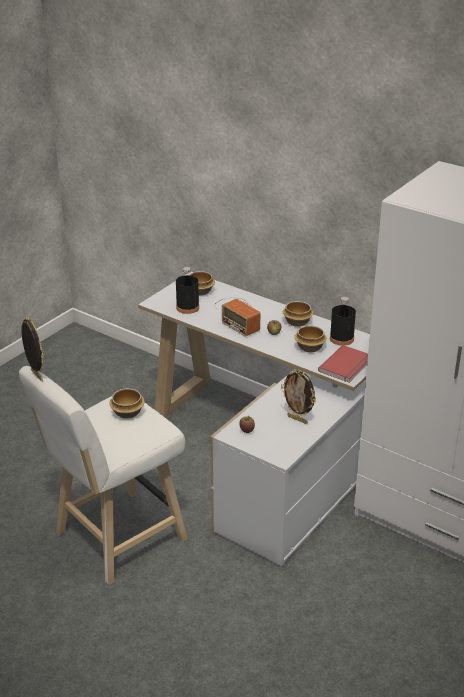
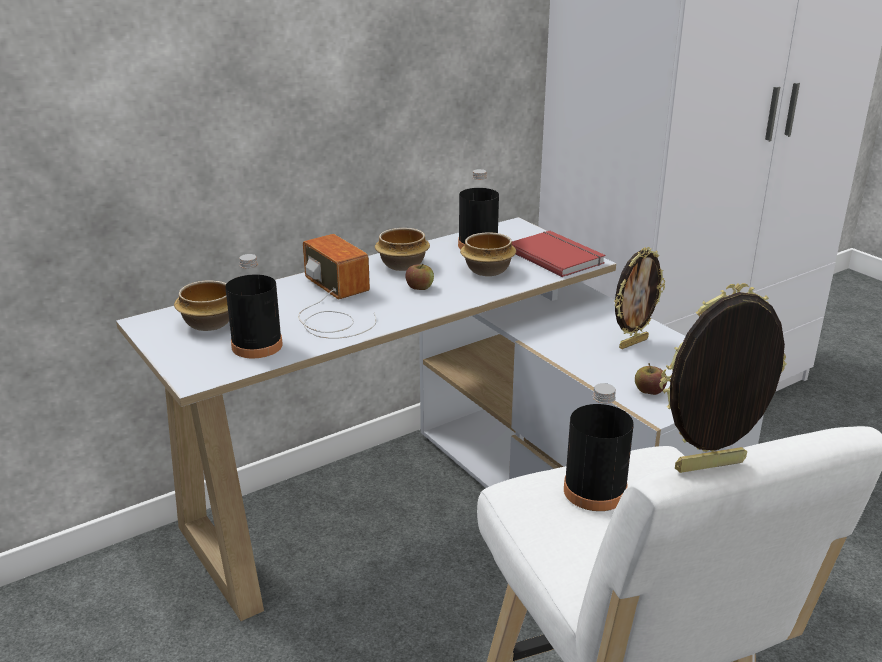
camera: 70 degrees left, 5 degrees down
bowl [109,388,145,419] -> black bottle [564,383,634,511]
radio [214,297,260,337] -> radio turned 105 degrees counterclockwise [298,234,376,339]

